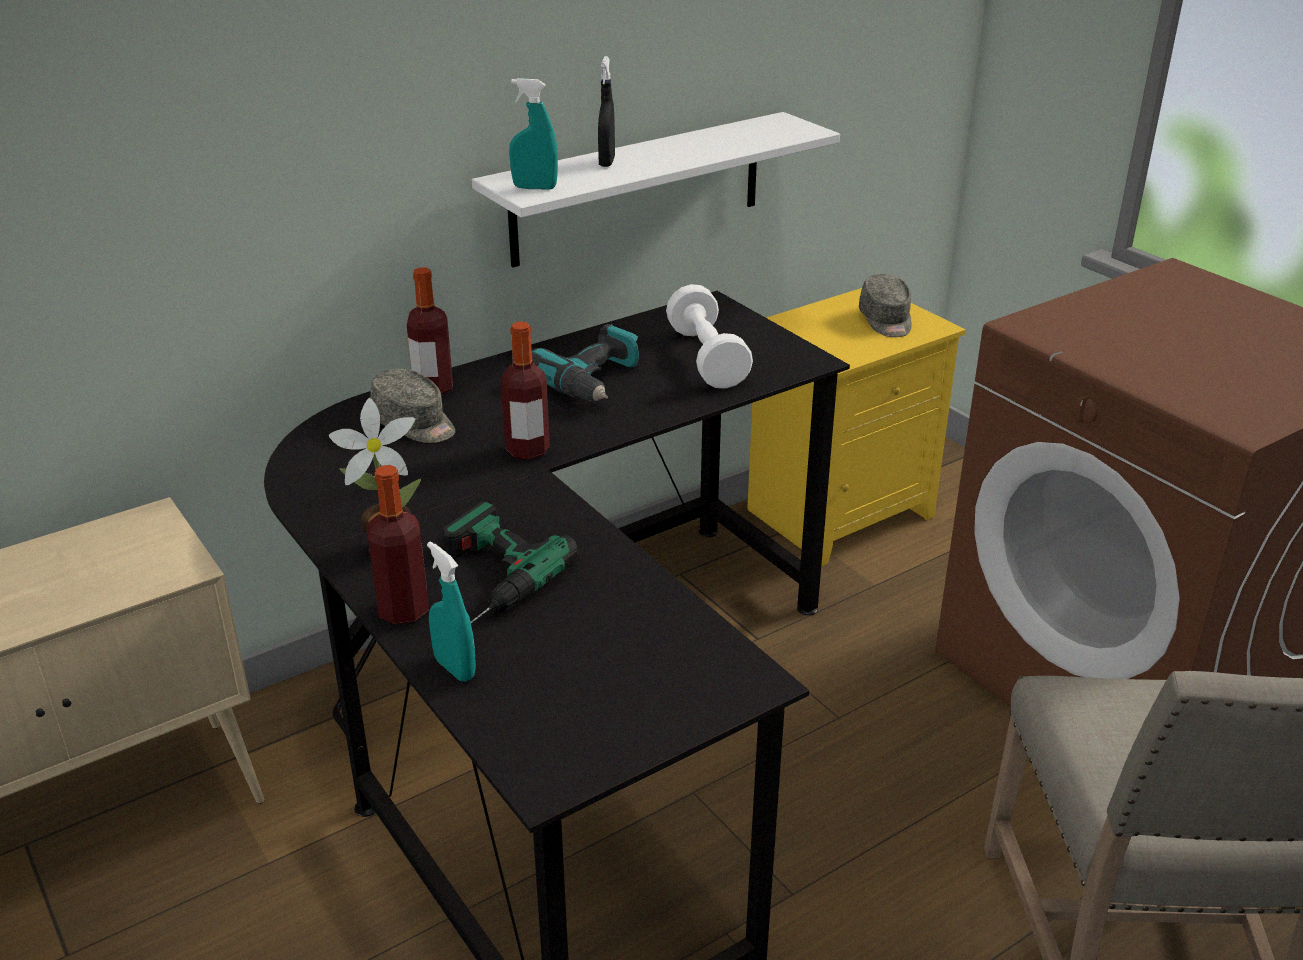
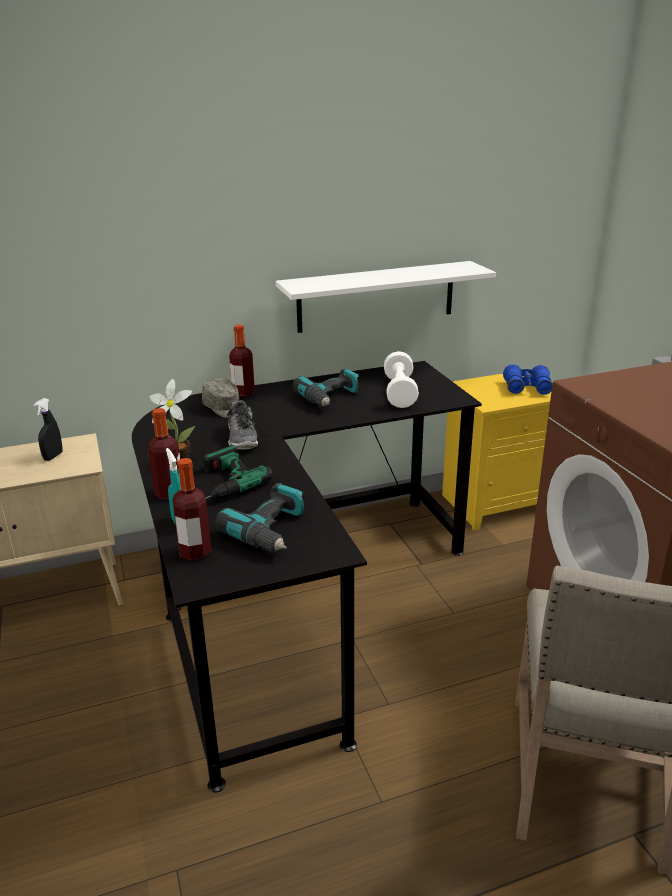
camera: 15 degrees right, 5 degrees down
bottle [501,322,550,459] -> bottle moved to [172,458,212,560]
turquoise spray bottle [509,78,558,190] -> none
black spray bottle [598,56,615,167] -> black spray bottle moved to [33,398,62,461]
grey cap [859,274,911,337] -> blue binoculars [503,364,553,395]
none -> power drill [215,483,304,552]
none -> shoe [227,401,258,450]

